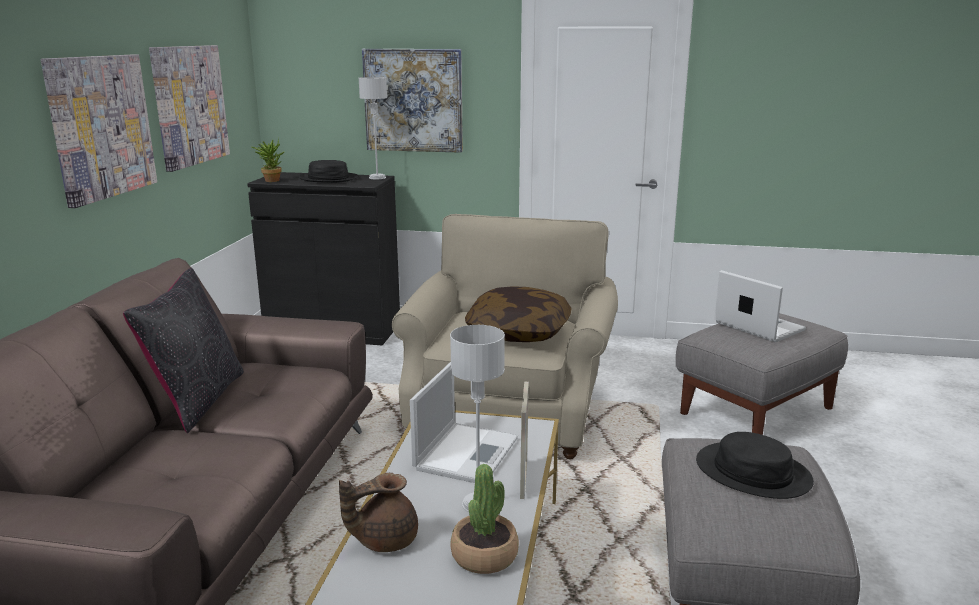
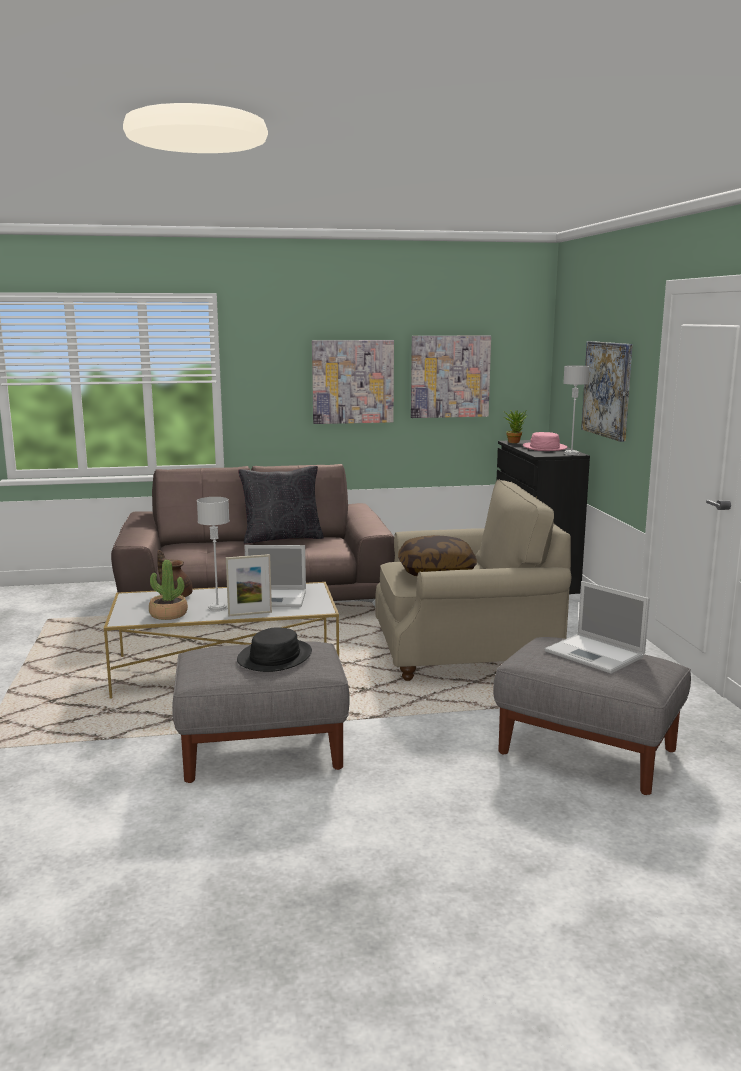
camera: 70 degrees right, 5 degrees down
black hat [298,160,359,183] -> pink hat [523,432,567,451]
laptop [714,270,806,342] -> laptop turned 105 degrees clockwise [545,581,650,674]

